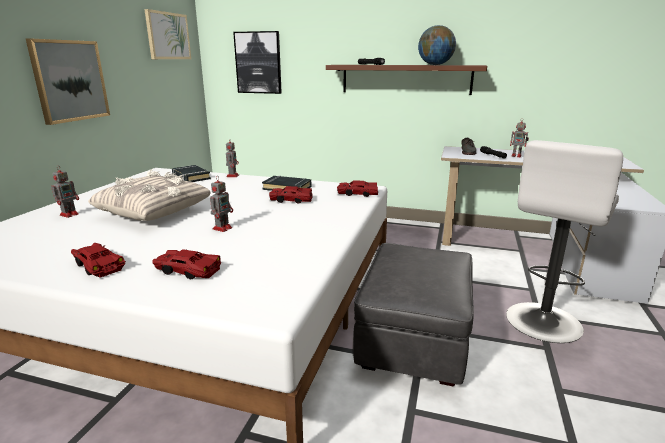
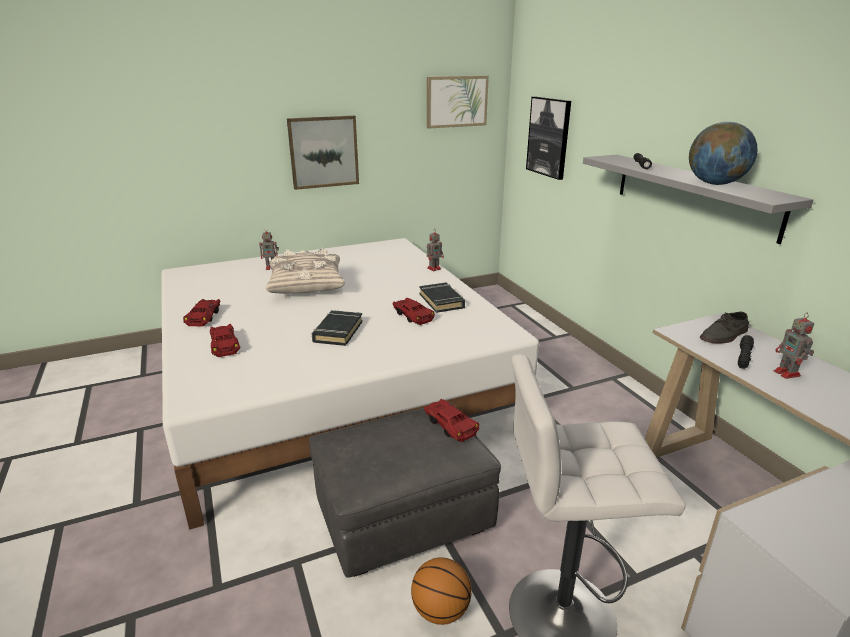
camera: 50 degrees right, 5 degrees up
black book [172,165,211,182] -> black book moved to [312,310,363,346]
toy robot [210,177,233,232] -> none
brown shelf [326,65,487,95] -> grey shelf [583,155,813,244]
red toy car [337,180,378,197] -> red toy car moved to [424,399,479,442]
none -> basketball [411,557,472,625]

